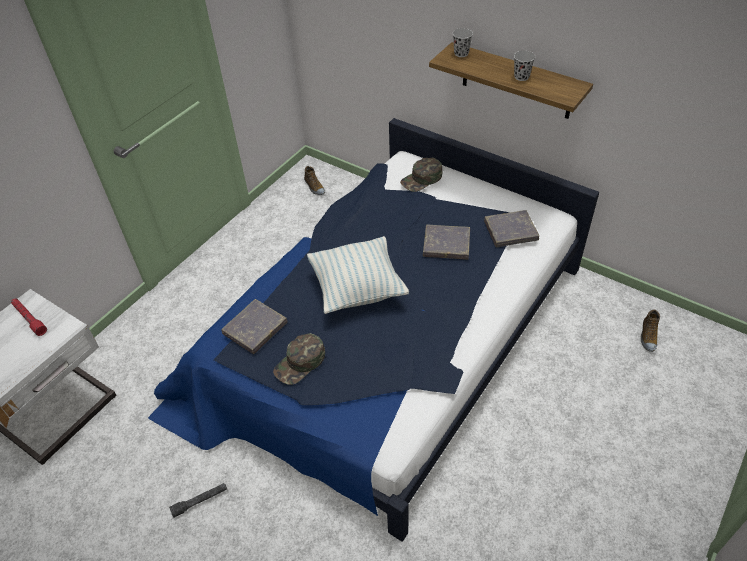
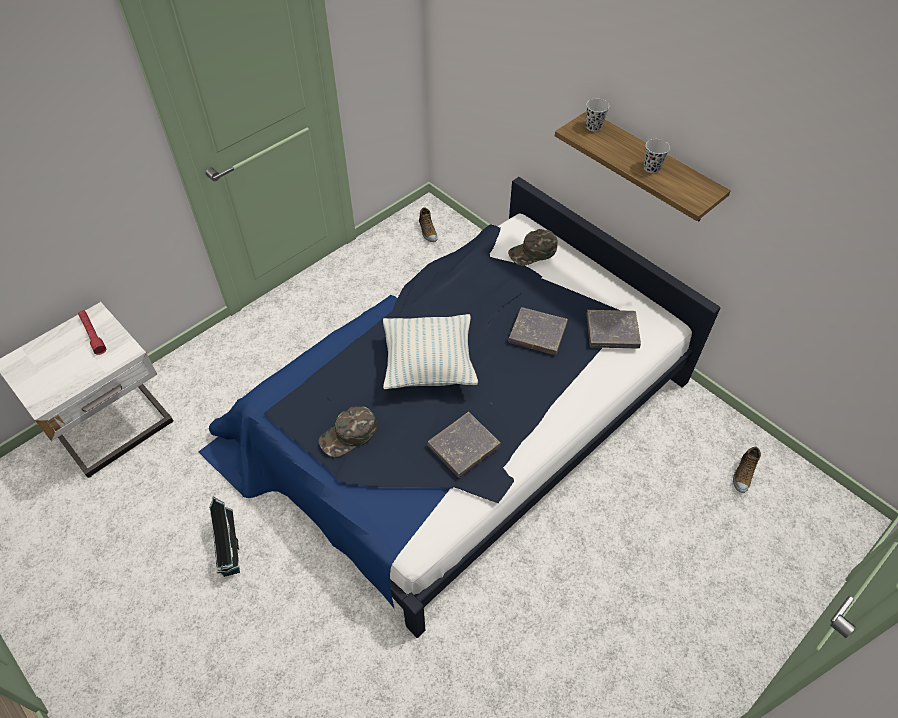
camera: 10 degrees right, 5 degrees up
grey flashlight [169,483,227,518] -> toy house [209,496,240,577]
grey book [221,299,287,354] -> grey book moved to [427,412,501,478]

